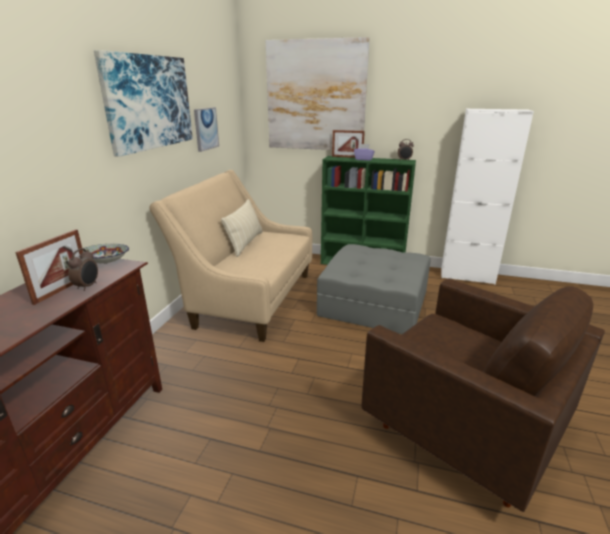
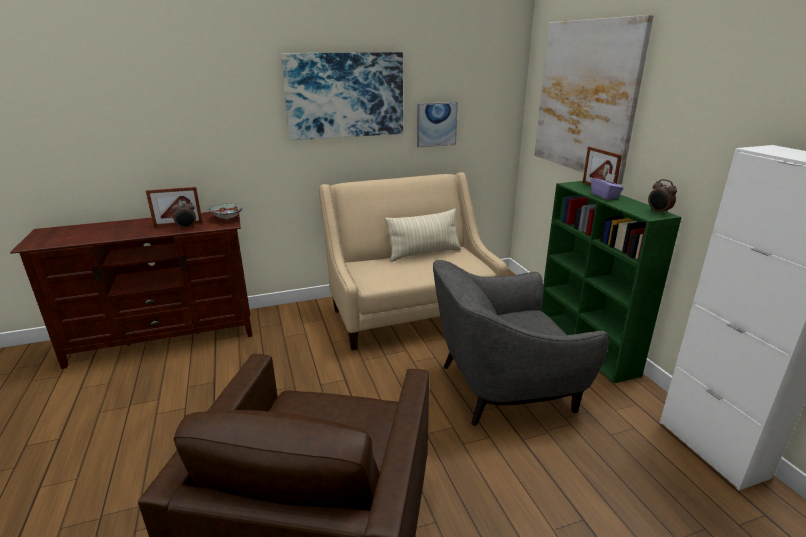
camera: 55 degrees right, 0 degrees up
grey ottoman [317,244,431,334] -> grey armchair [433,260,609,426]

